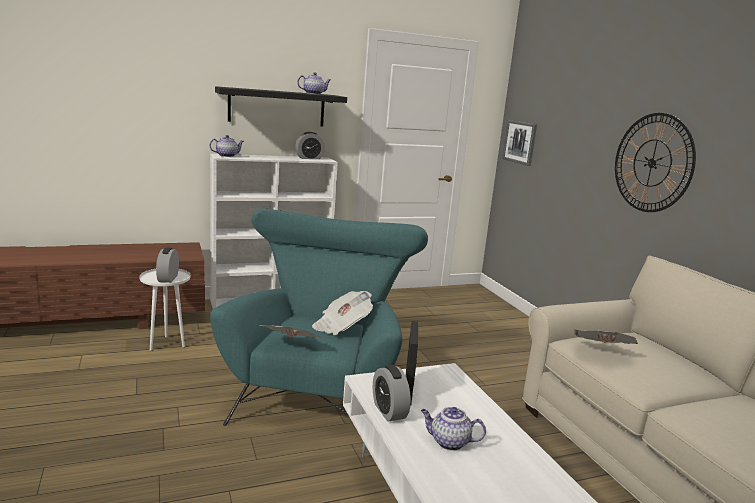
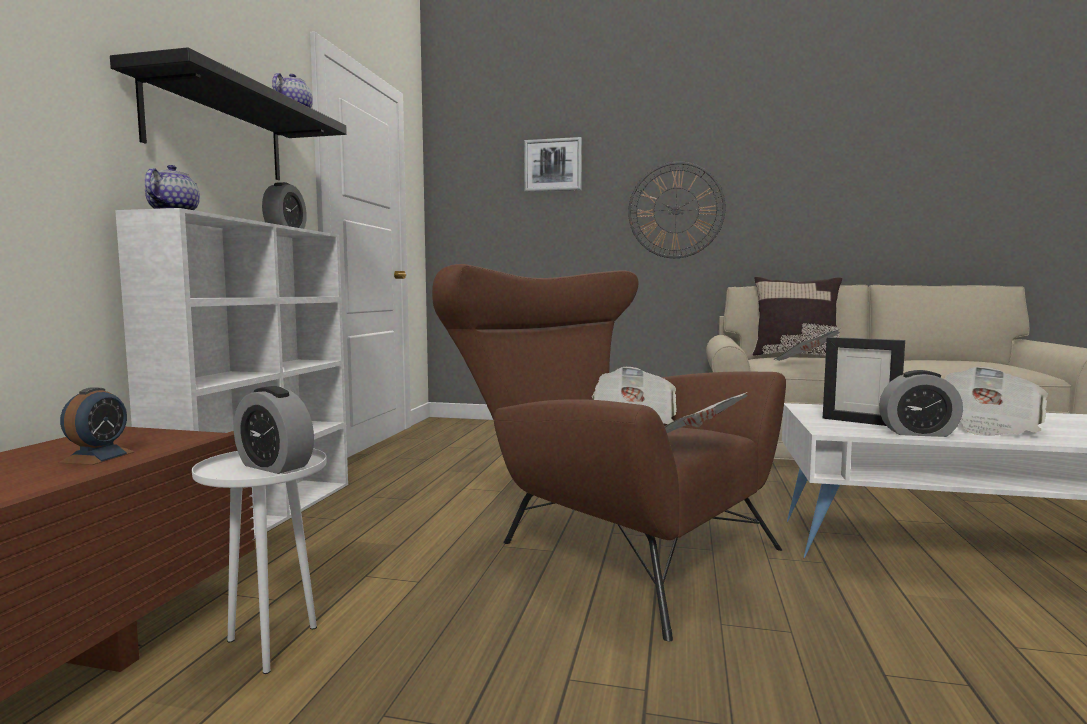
camera: 55 degrees left, 10 degrees down
turquoise armchair [210,209,428,426] -> brown armchair [432,264,786,641]
teapot [421,407,486,451] -> newspaper [945,367,1048,436]
picture [502,120,537,166] -> picture moved to [524,137,582,192]
none -> alarm clock [58,387,135,465]
none -> pillow [752,277,842,356]

